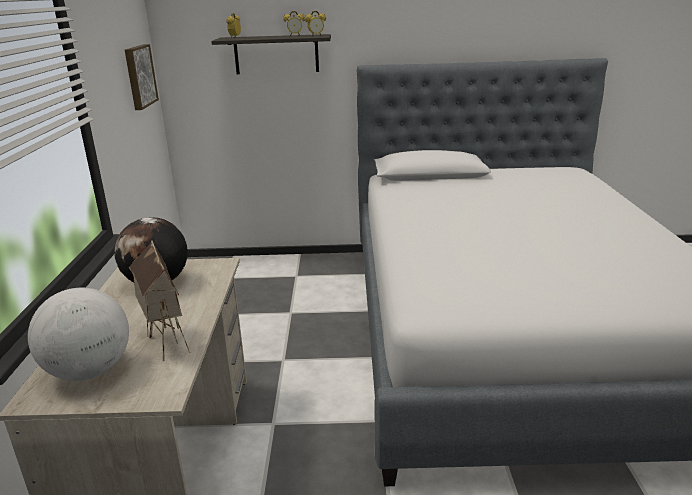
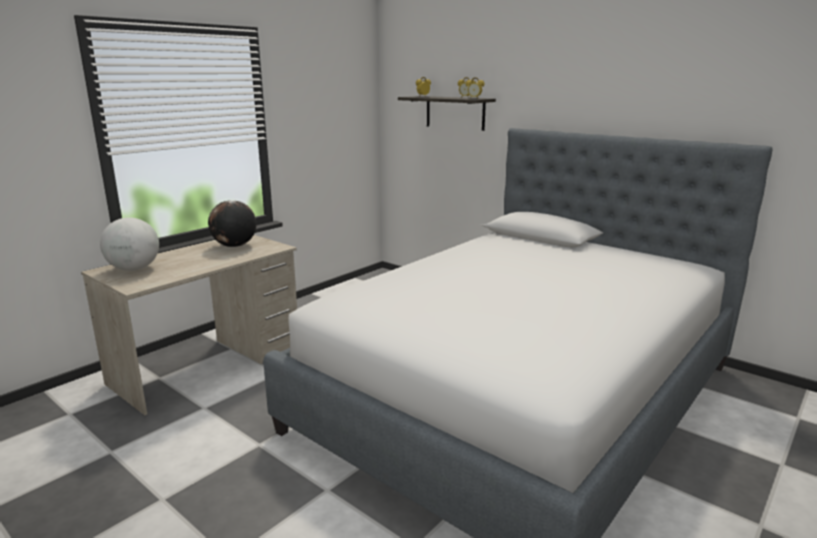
camera: 40 degrees right, 5 degrees down
picture [125,44,159,110] -> none
toy house [129,241,190,361] -> none

